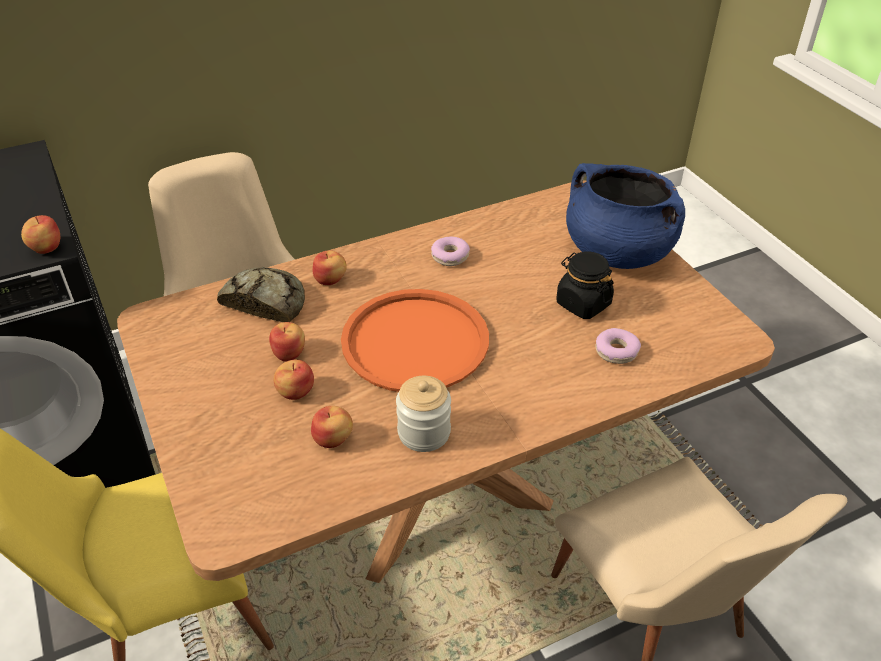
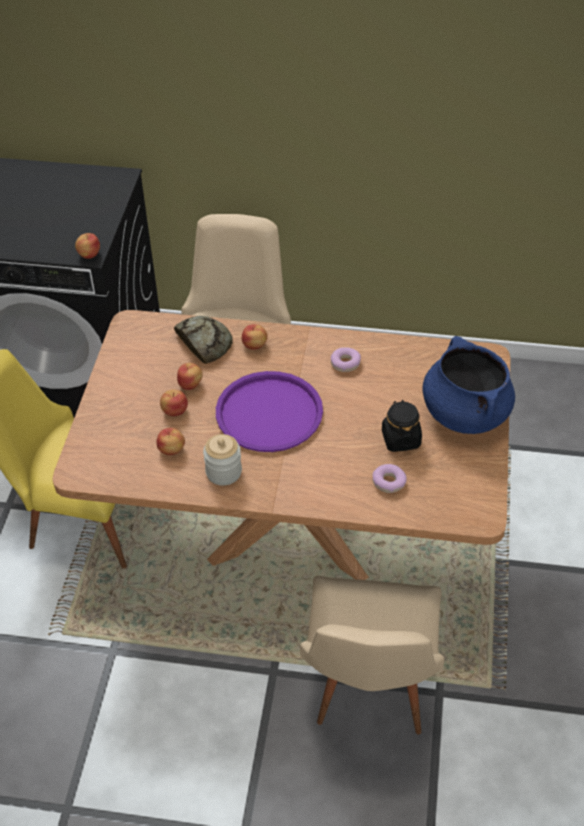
camera: 35 degrees right, 5 degrees up
orange tray [341,289,489,392] -> purple tray [216,371,323,452]

